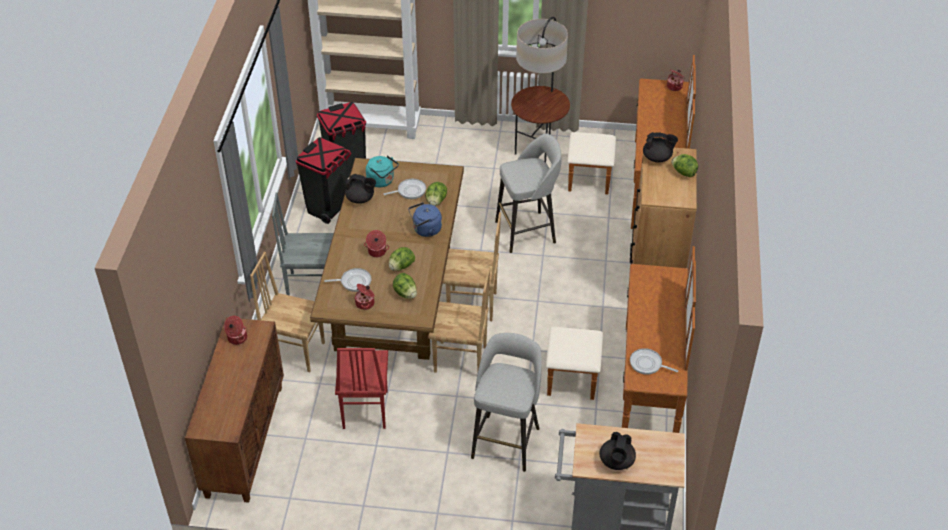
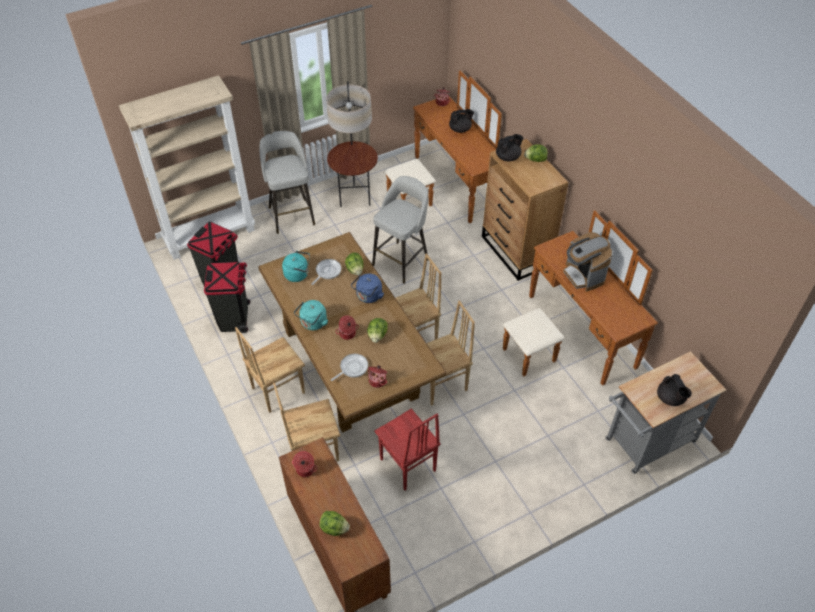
camera: 35 degrees left, 5 degrees up
grey chair [272,193,334,296] -> brown chair [235,327,305,413]
black teapot [345,174,376,204] -> black teapot moved to [449,109,474,133]
lettuce [393,273,417,299] -> lettuce moved to [320,511,350,536]
grey stool [471,333,542,472] -> grey stool moved to [259,131,315,234]
frying pan [630,348,678,375] -> none
none -> turquoise kettle [294,300,328,330]
none -> coffee machine [563,232,613,292]

